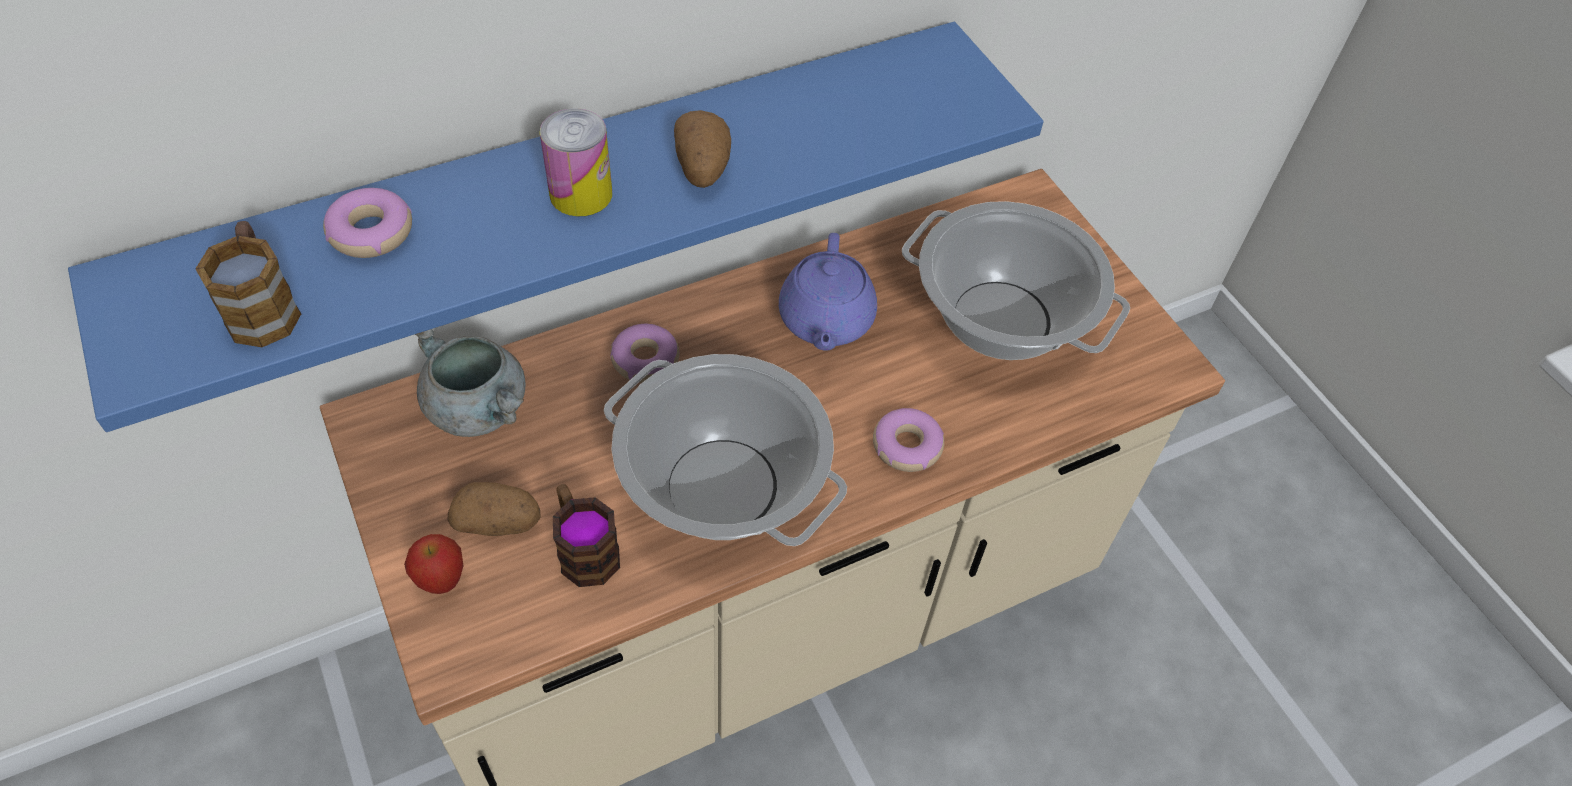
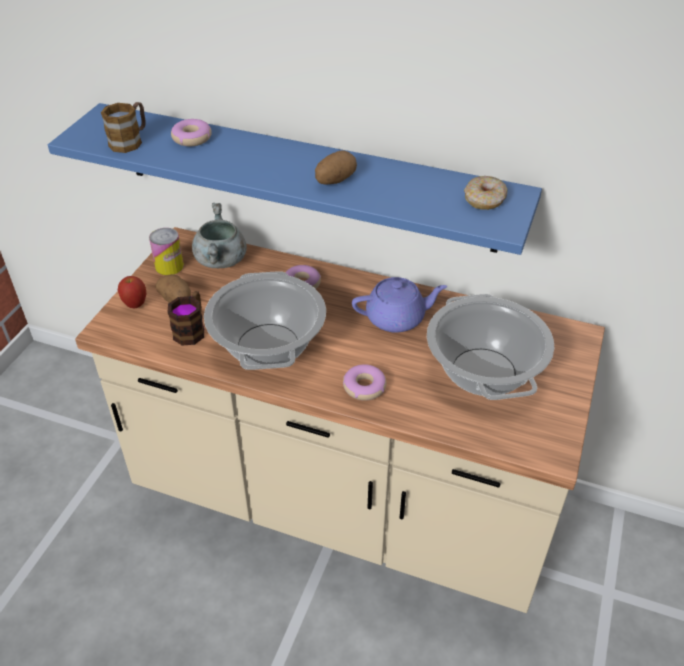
camera: 50 degrees right, 10 degrees down
can [540,108,612,216] -> can moved to [149,228,184,275]
purple teapot [779,233,877,350] -> purple teapot turned 150 degrees counterclockwise [352,277,447,333]
none -> donut [464,176,508,210]

